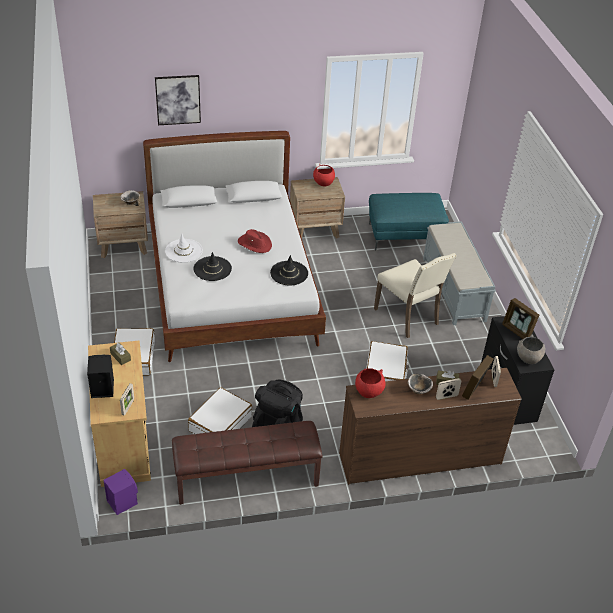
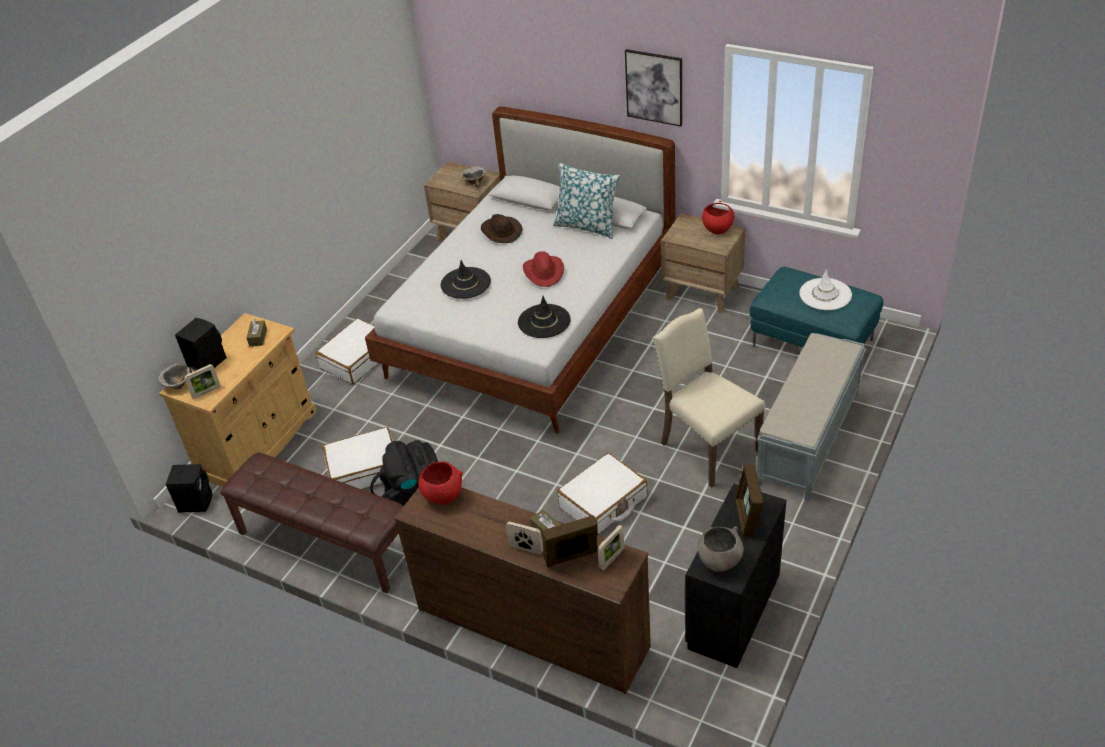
camera: 45 degrees right, 0 degrees up
purple speaker [103,469,138,515] -> black speaker [166,464,212,512]
picture [155,75,201,125] -> picture moved to [625,49,682,127]
white hat [165,233,203,263] -> white hat moved to [799,269,852,310]
beige chair [374,253,457,338] -> beige chair turned 135 degrees clockwise [653,308,766,487]
bowl [408,374,433,394] -> bowl moved to [158,364,192,389]
none -> brown hat [481,214,523,243]
none -> pillow [553,163,620,239]

